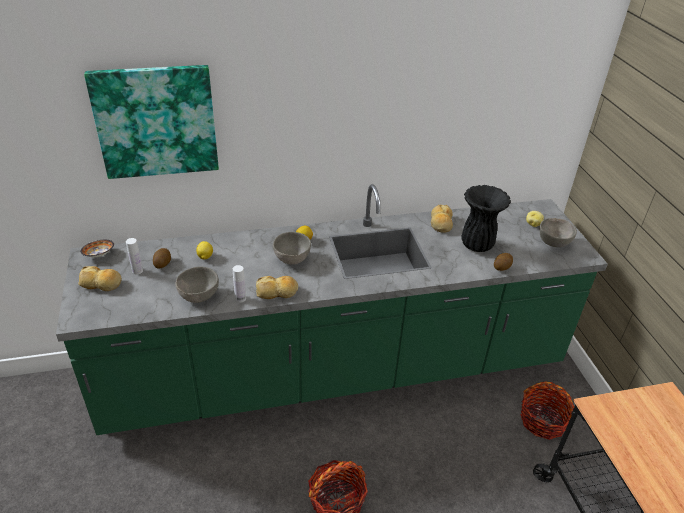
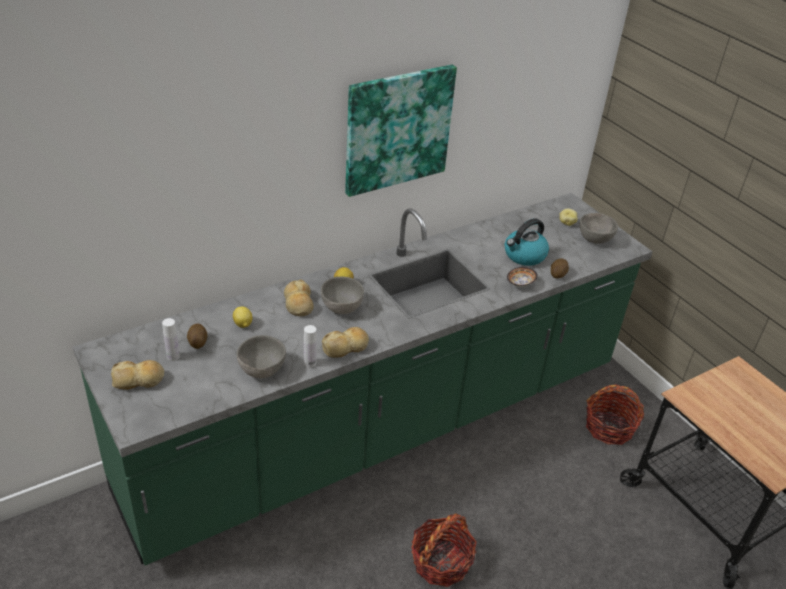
camera: 20 degrees left, 0 degrees up
bowl [80,240,114,257] -> bowl moved to [507,267,537,287]
picture [84,65,219,179] -> picture moved to [345,65,457,197]
bread [431,204,453,233] -> bread moved to [284,279,313,316]
black vase [461,185,511,252] -> kettle [504,218,549,266]

